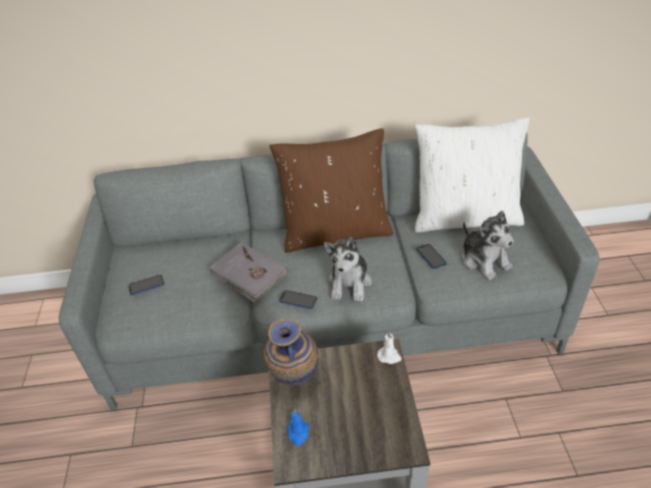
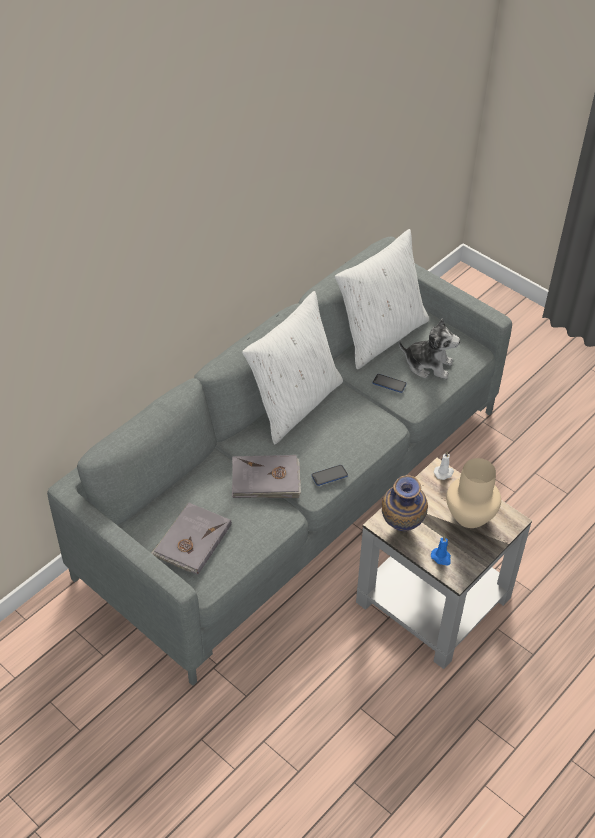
camera: 45 degrees left, 5 degrees up
phone [128,275,164,295] -> grey book [151,503,232,575]
brown pillow [270,128,393,253] -> white pillow [242,291,343,444]
plush toy [324,237,372,301] -> none
none -> beige vase [446,458,501,528]

